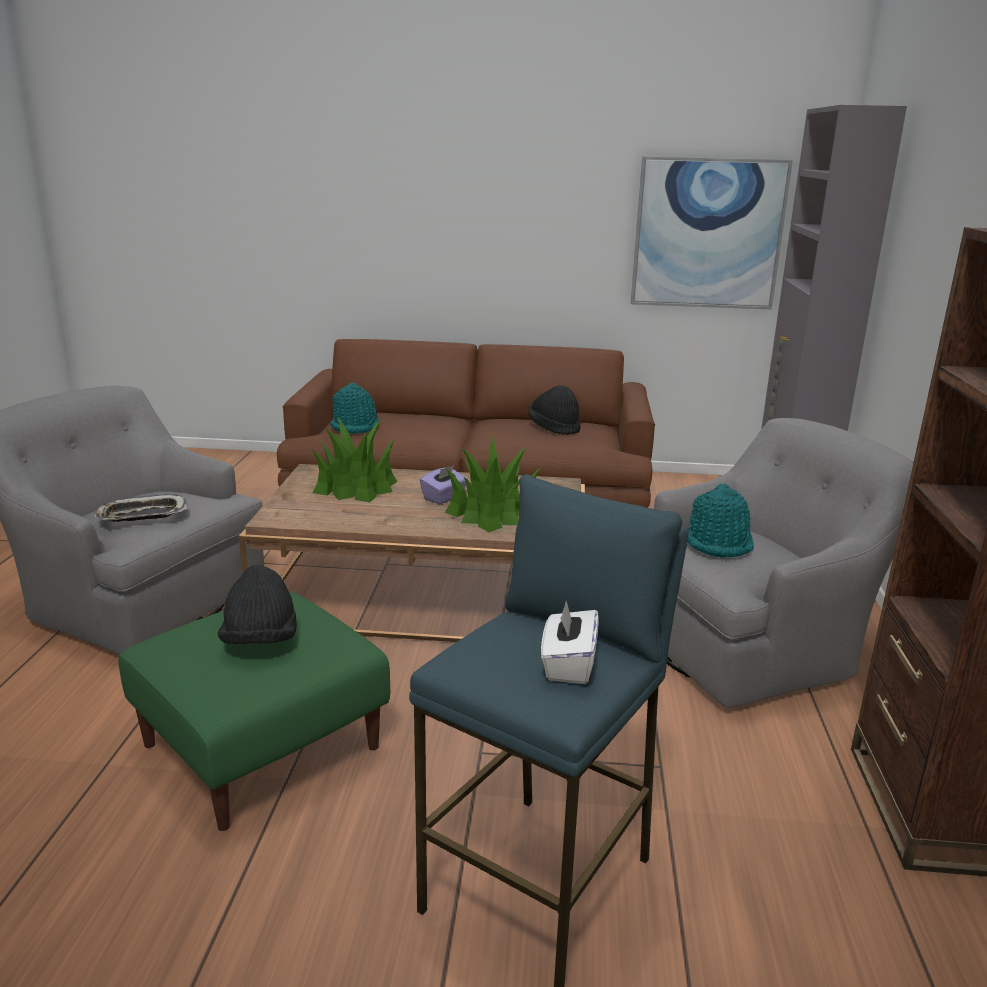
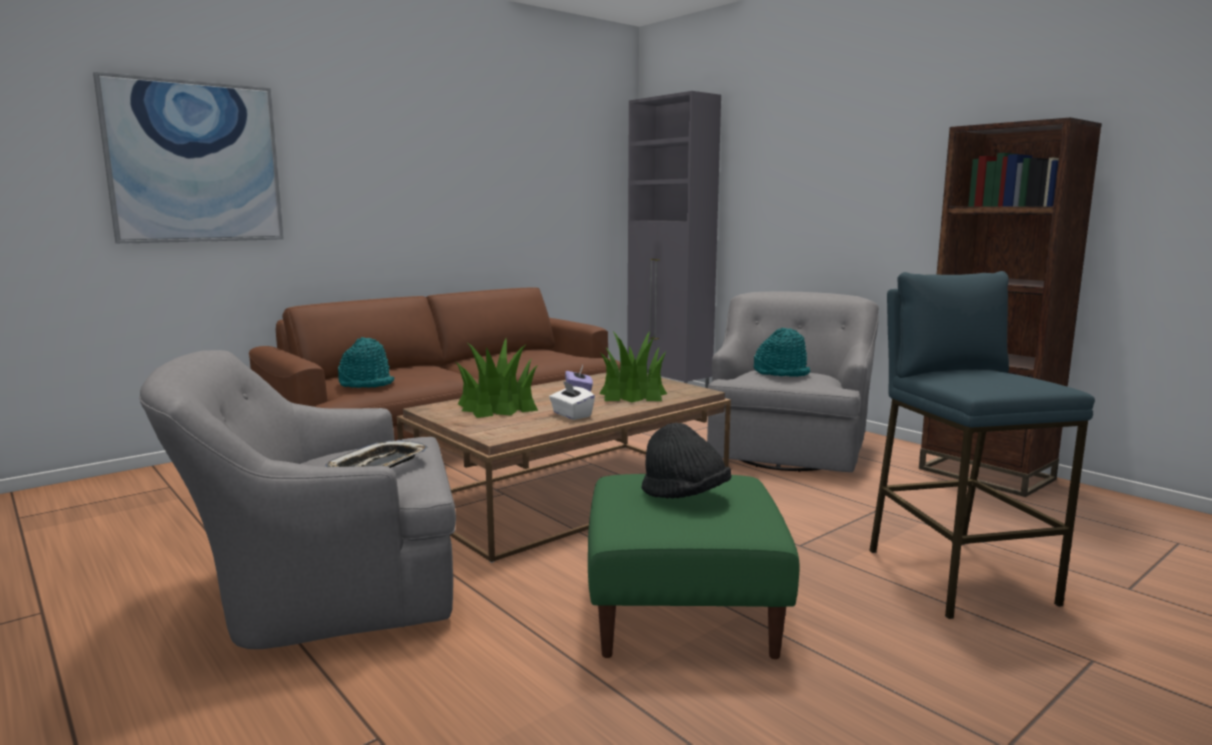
camera: 45 degrees left, 10 degrees down
black hat [528,385,581,435] -> none
white tissue box [541,601,599,684] -> white tissue box moved to [549,381,595,420]
picture [631,156,793,310] -> picture moved to [93,72,284,244]

